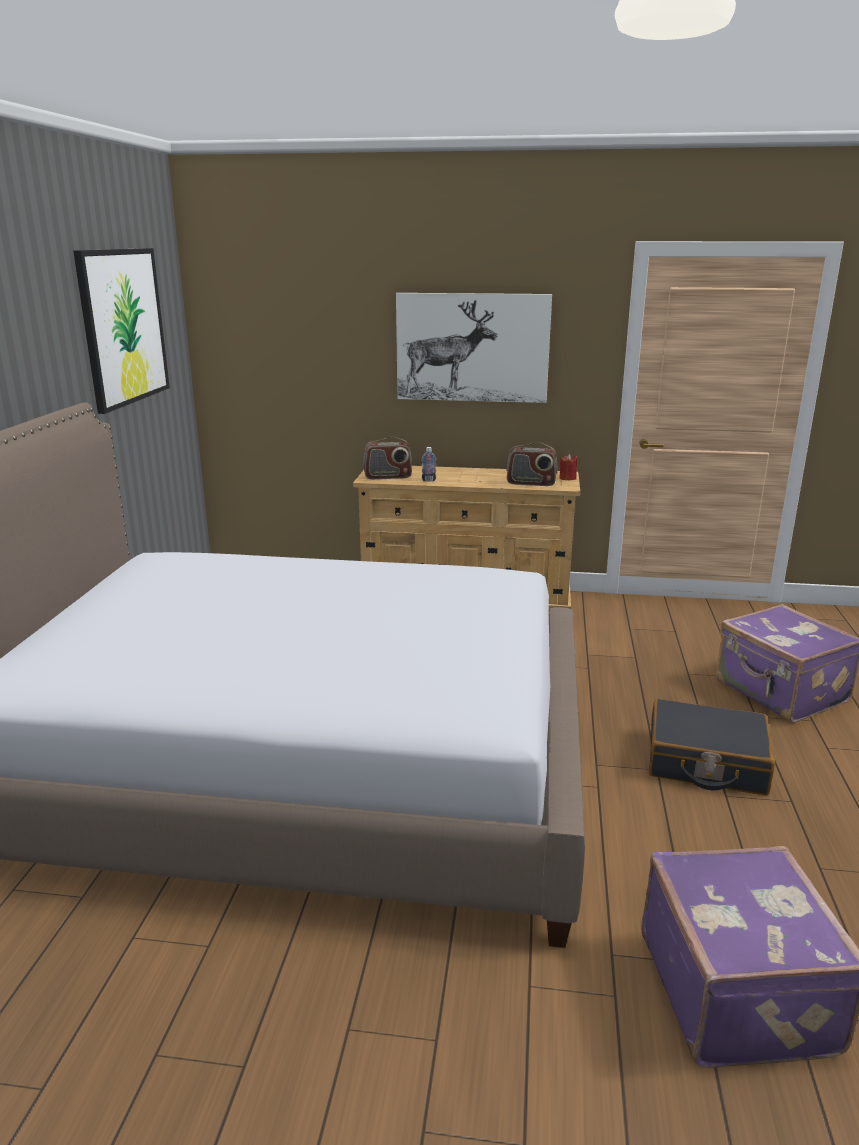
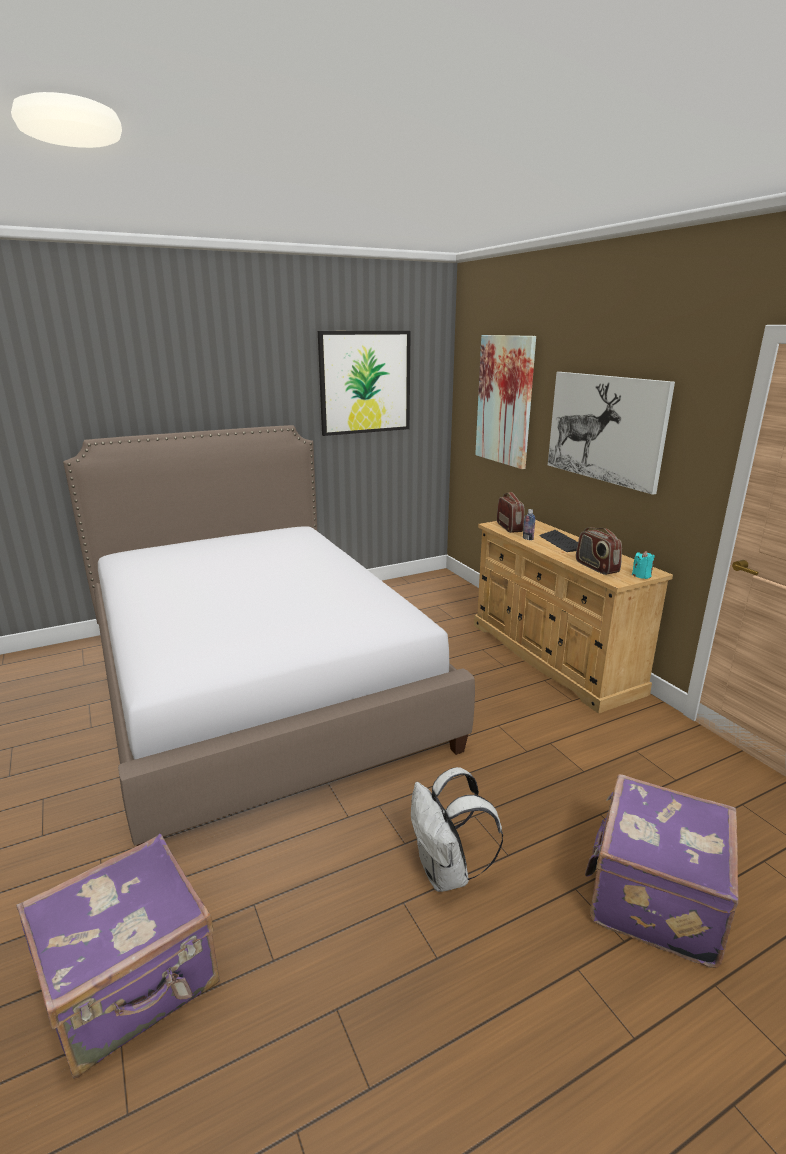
camera: 55 degrees right, 0 degrees up
radio [363,436,412,479] -> radio turned 150 degrees counterclockwise [497,492,524,533]
red candle [559,454,577,480] -> turquoise candle [632,551,654,579]
black suitcase [649,699,775,795] -> white backpack [411,767,503,892]
none -> picture [475,335,536,469]
none -> keyboard [540,530,578,552]

